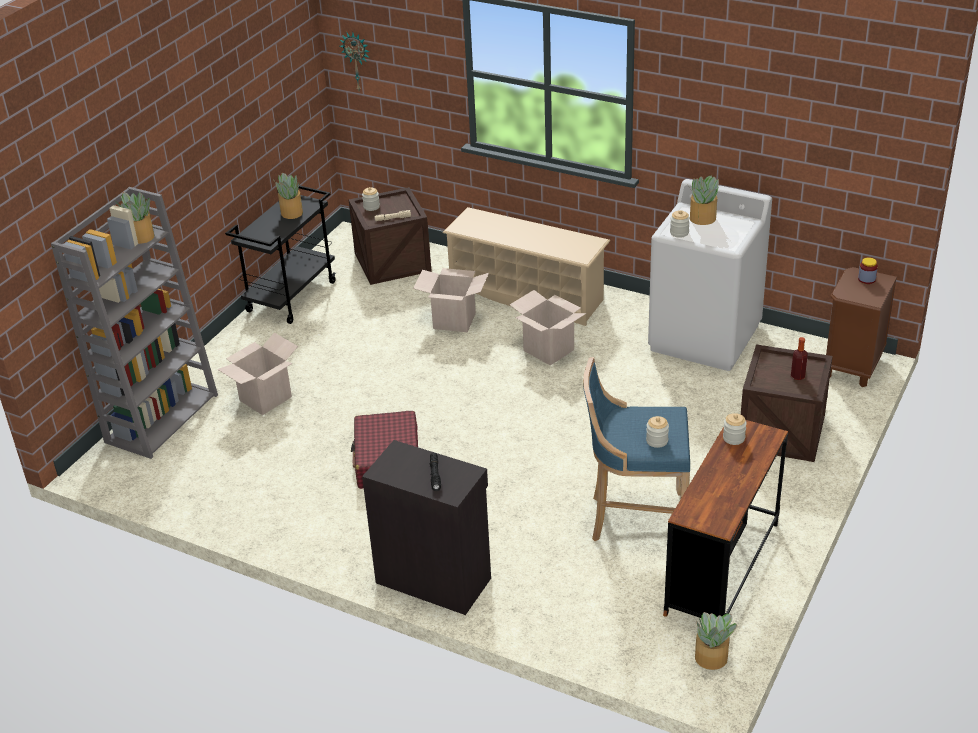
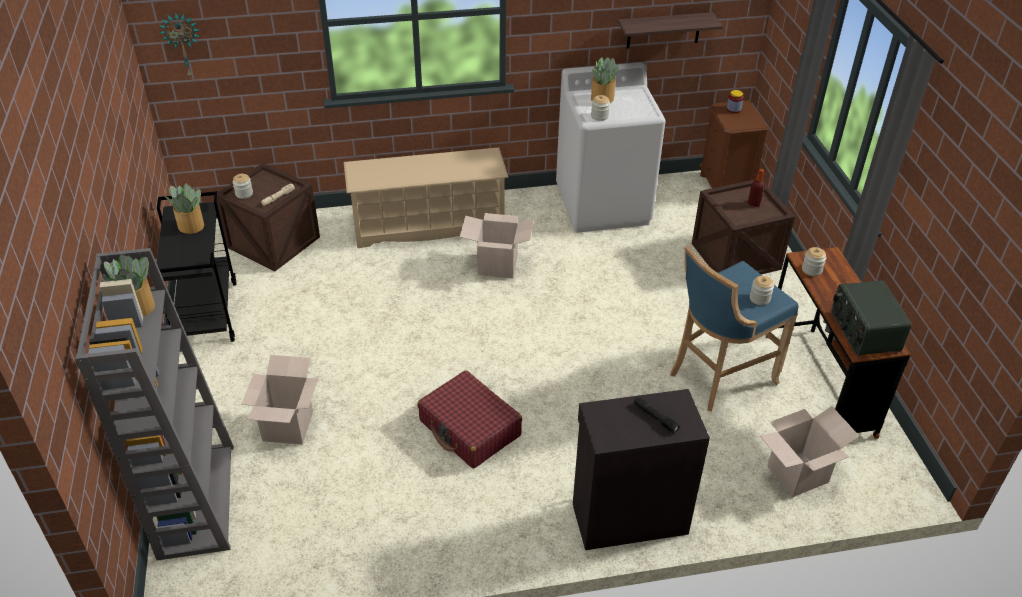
camera: 40 degrees left, 5 degrees up
cardboard box [413,268,489,332] -> cardboard box moved to [760,406,859,497]
potted plant [695,612,737,670] -> none
none -> shelf [618,12,723,48]
none -> radio [831,280,912,356]

